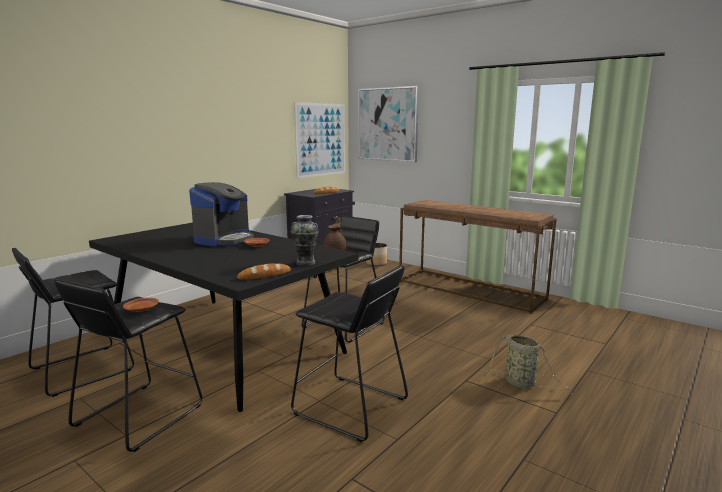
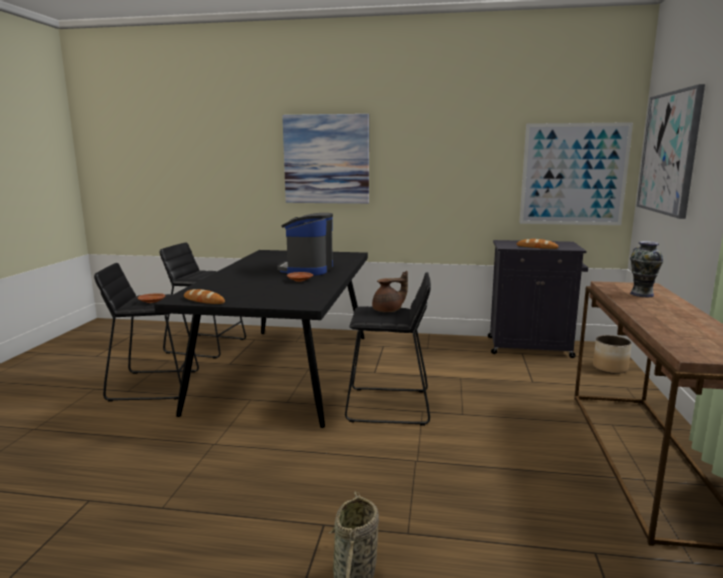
camera: 60 degrees right, 0 degrees up
coffee machine [189,182,254,246] -> coffee machine turned 105 degrees clockwise [277,213,333,276]
vase [291,215,319,266] -> vase moved to [630,241,663,297]
black stool [291,265,408,442] -> none
none -> picture [282,114,369,204]

